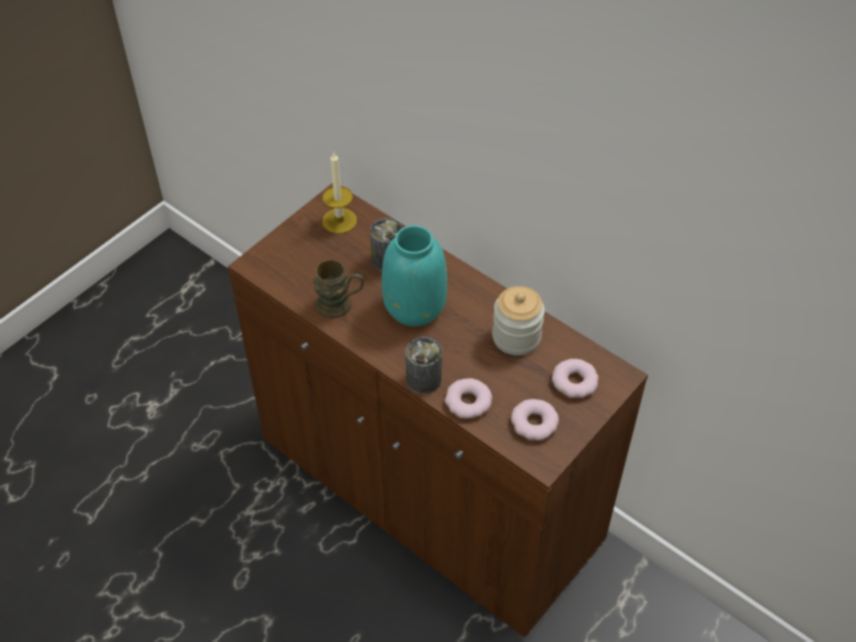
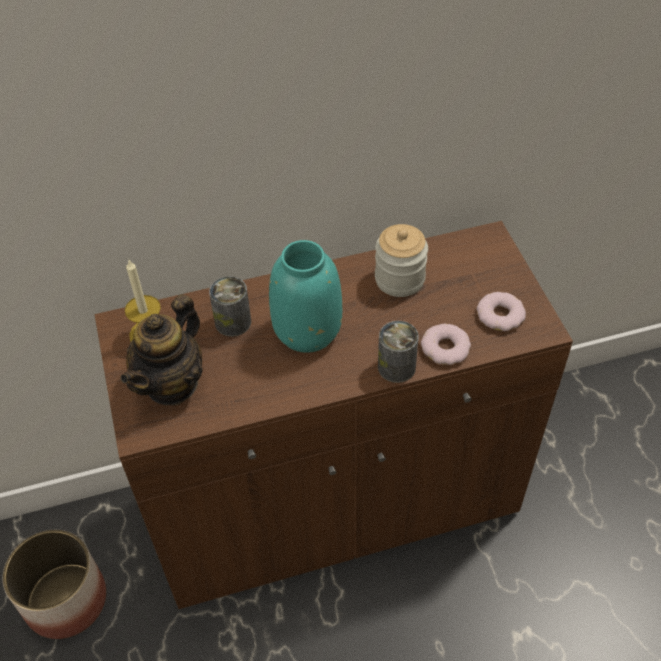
camera: 55 degrees left, 0 degrees up
brown mug [313,260,364,319] -> none
donut [552,359,599,398] -> none
none -> planter [3,530,106,639]
none -> teapot [120,294,203,406]

